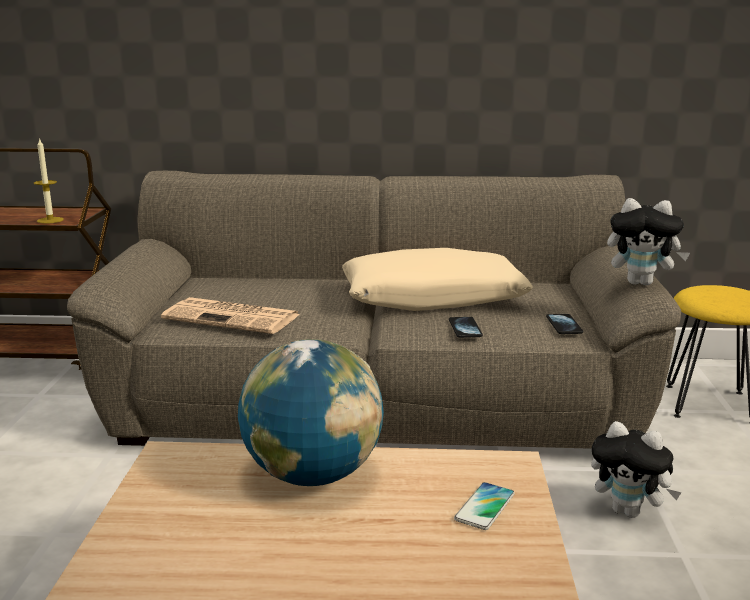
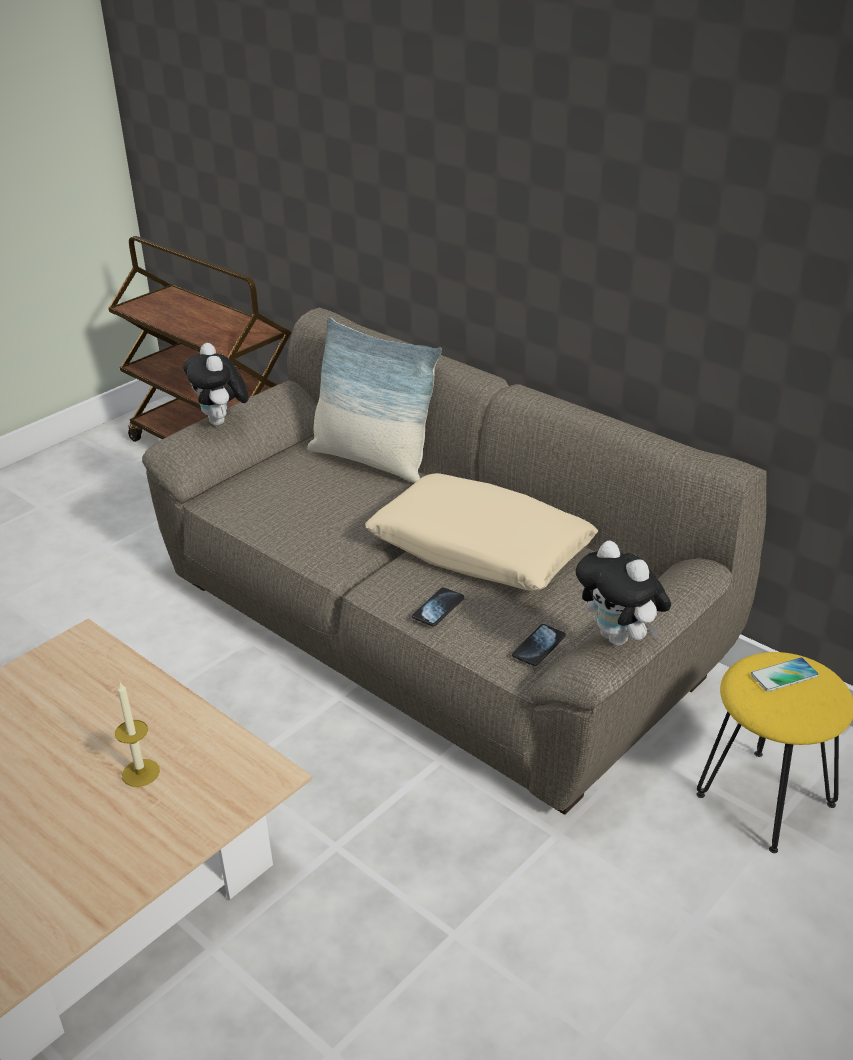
camera: 40 degrees right, 15 degrees up
candle [34,138,64,224] -> candle moved to [115,683,160,787]
newspaper [161,297,301,334] -> none
globe [238,339,384,486] -> none
phone [454,482,515,530] -> phone moved to [751,657,819,692]
plush toy [591,421,681,518] -> plush toy moved to [183,343,249,426]
none -> pillow [307,317,442,483]

